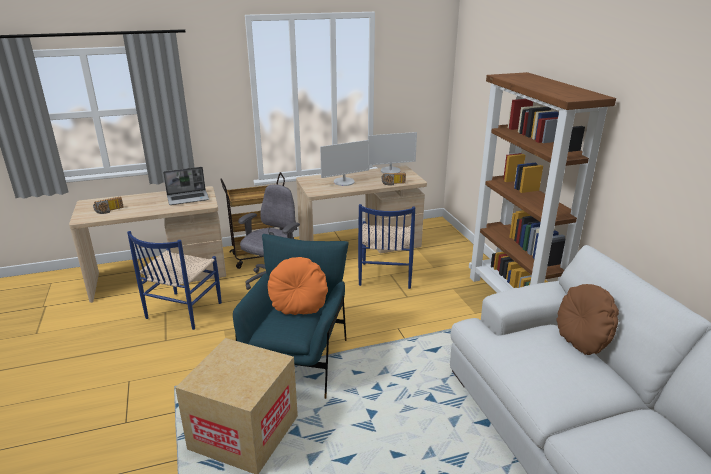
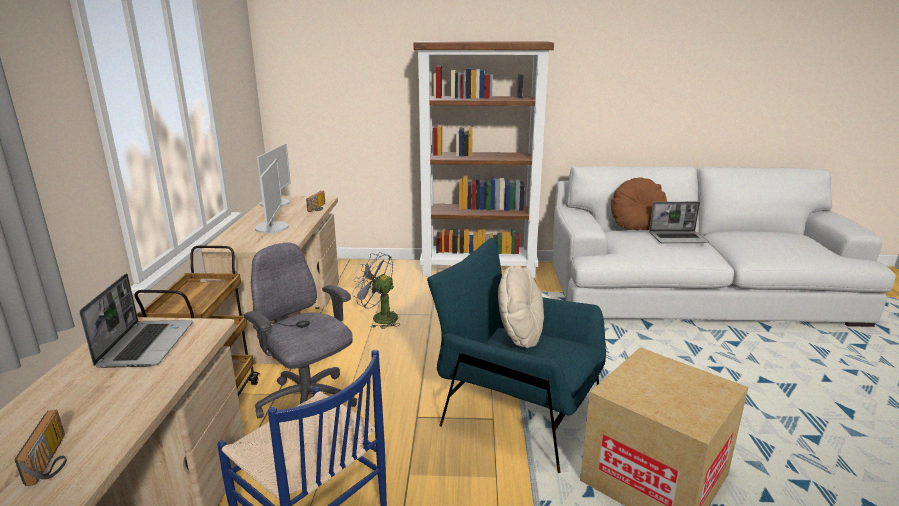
camera: 70 degrees left, 5 degrees down
orange pillow [268,257,328,315] -> beige pillow [498,266,544,348]
blue chair [358,204,415,289] -> grey fan [352,252,399,329]
none -> laptop [649,202,709,243]

